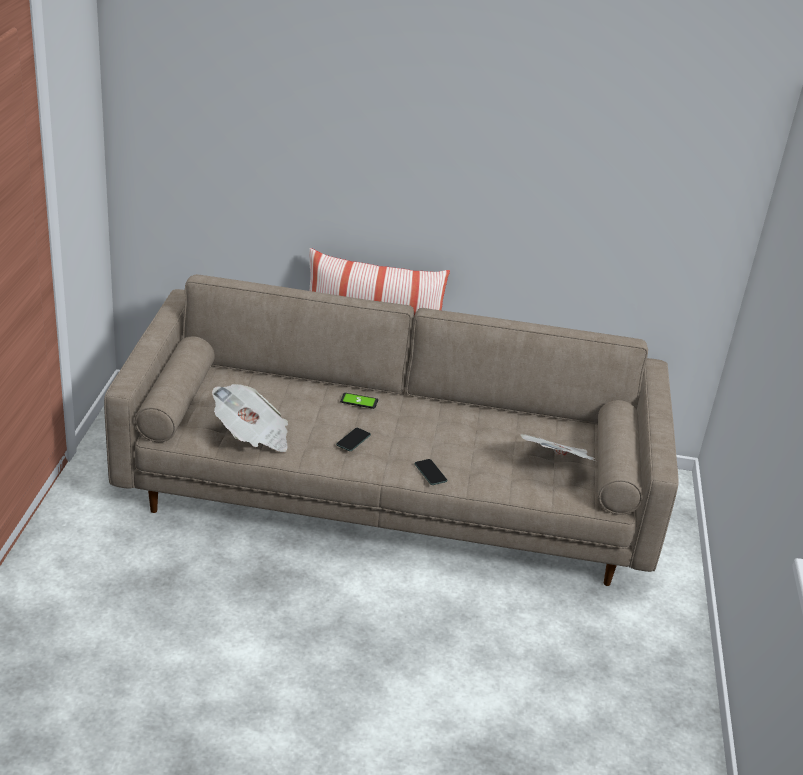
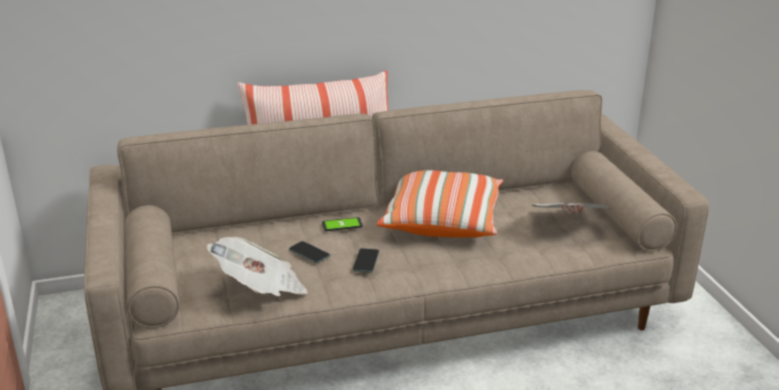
camera: 20 degrees left, 5 degrees down
phone [414,459,447,485] -> phone moved to [289,241,330,263]
none -> pillow [377,170,503,238]

